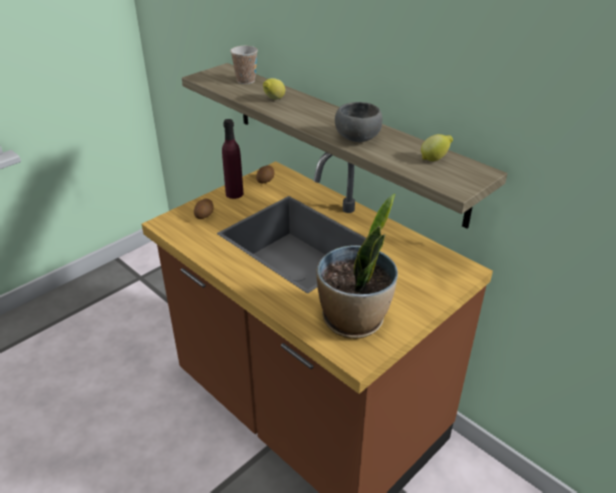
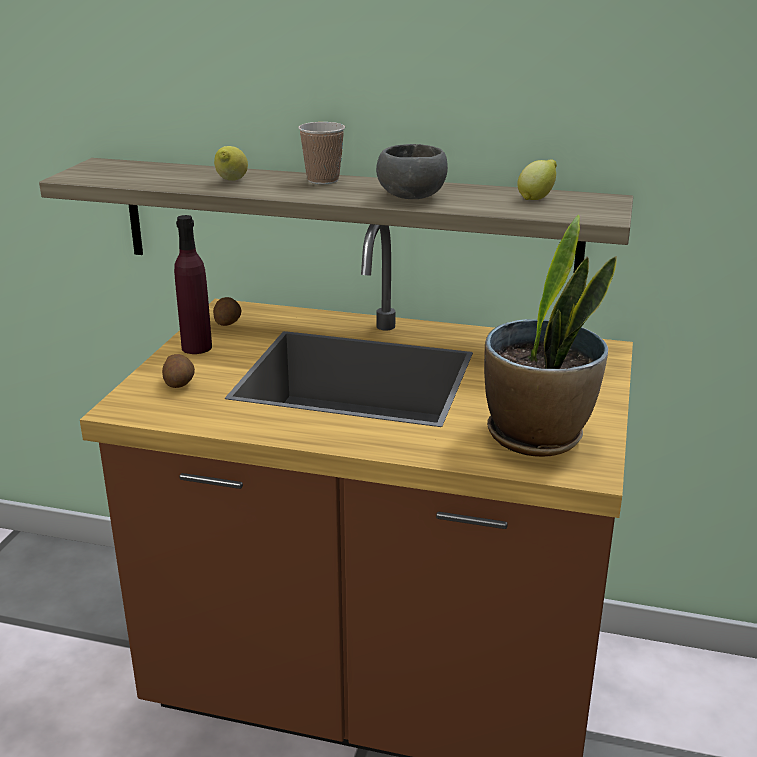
camera: 30 degrees left, 10 degrees down
cup [230,46,258,84] -> cup moved to [298,122,345,184]

